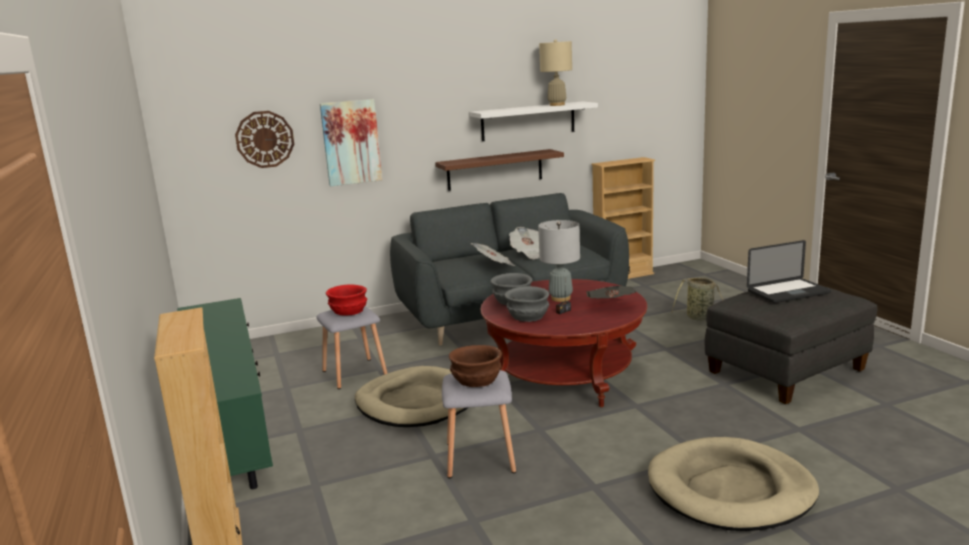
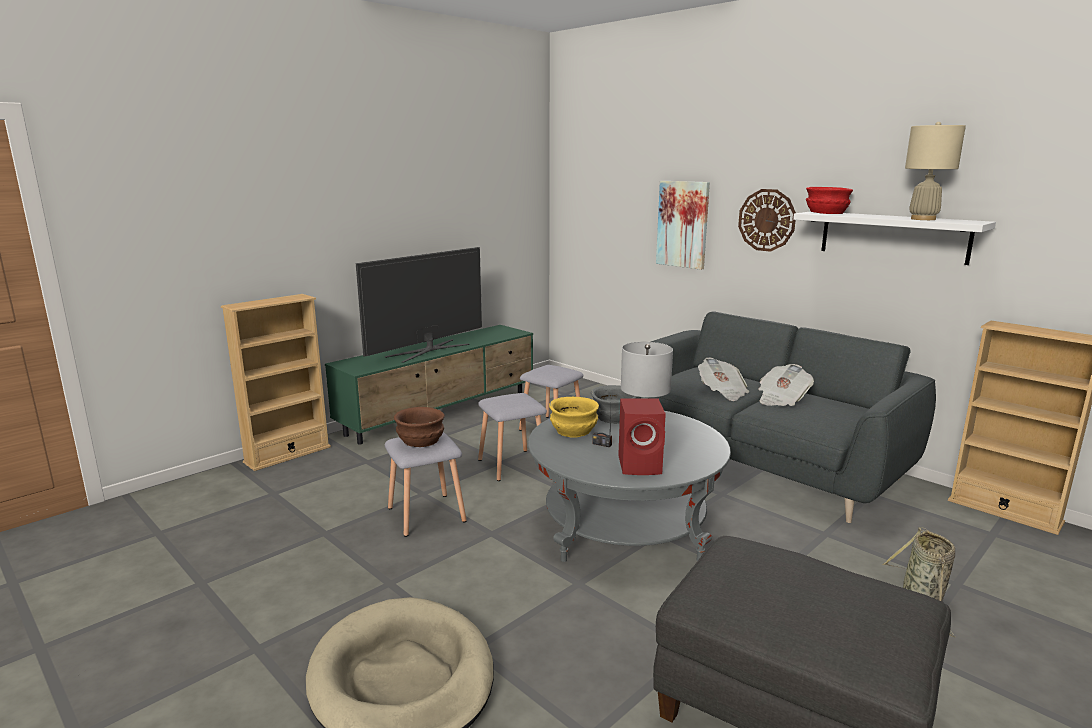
camera: 65 degrees right, 0 degrees up
wall clock [235,111,294,168] -> wall clock moved to [738,189,796,252]
red bowl [326,284,367,316] -> red bowl moved to [806,187,853,214]
beige dog bed [355,366,467,427] -> grey stool [478,393,547,481]
brown shelf [435,149,564,191] -> none
red coffee table [480,279,647,407] -> grey coffee table [528,411,731,562]
grey bowl [504,286,549,322] -> yellow bowl [549,397,599,438]
newspaper [586,286,636,299] -> red speaker [618,399,666,475]
laptop [747,240,831,303] -> none
none -> television [356,247,482,363]

